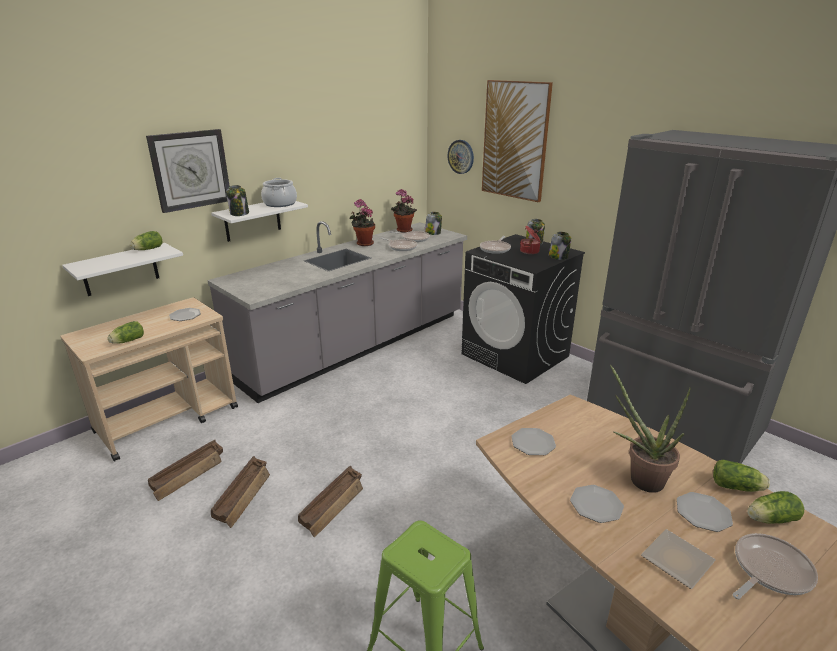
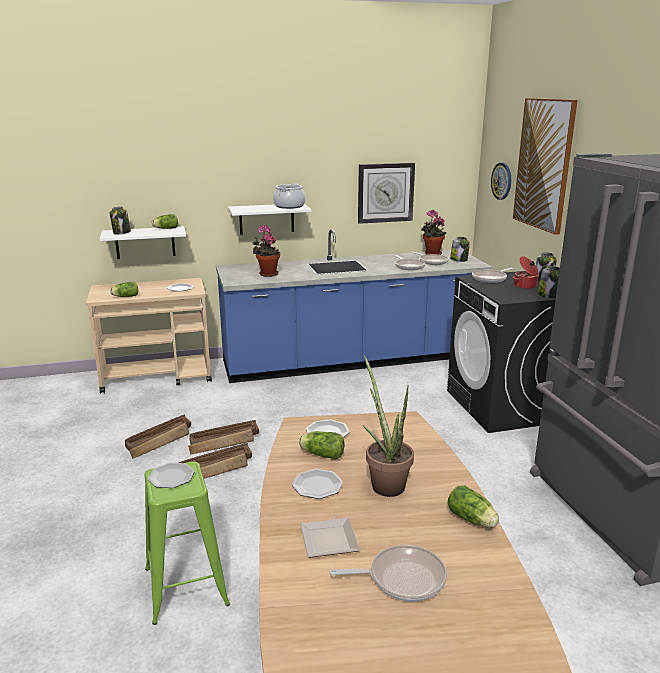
camera: 30 degrees right, 5 degrees down
wall clock [146,129,229,213] -> wall clock moved to [358,163,415,224]
crate [148,440,223,501] -> crate moved to [188,420,259,454]
grey counter [207,221,467,403] -> blue counter [216,229,493,383]
jar [226,185,249,216] -> jar moved to [110,206,131,235]
potted plant [350,199,375,246] -> potted plant moved to [253,225,280,277]
plate [677,492,733,532] -> plate moved to [148,463,195,488]
lettuce [747,491,804,524] -> lettuce moved to [299,431,345,459]

